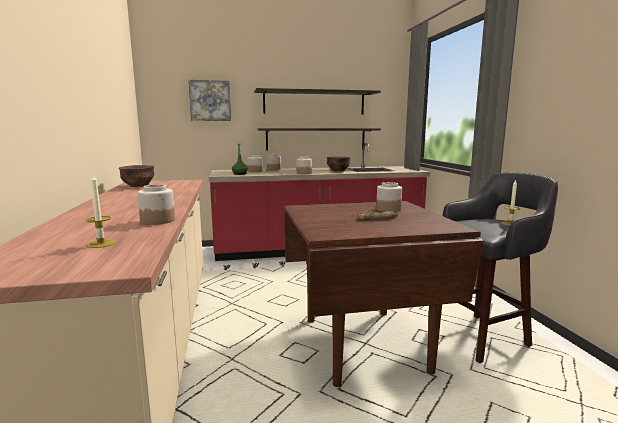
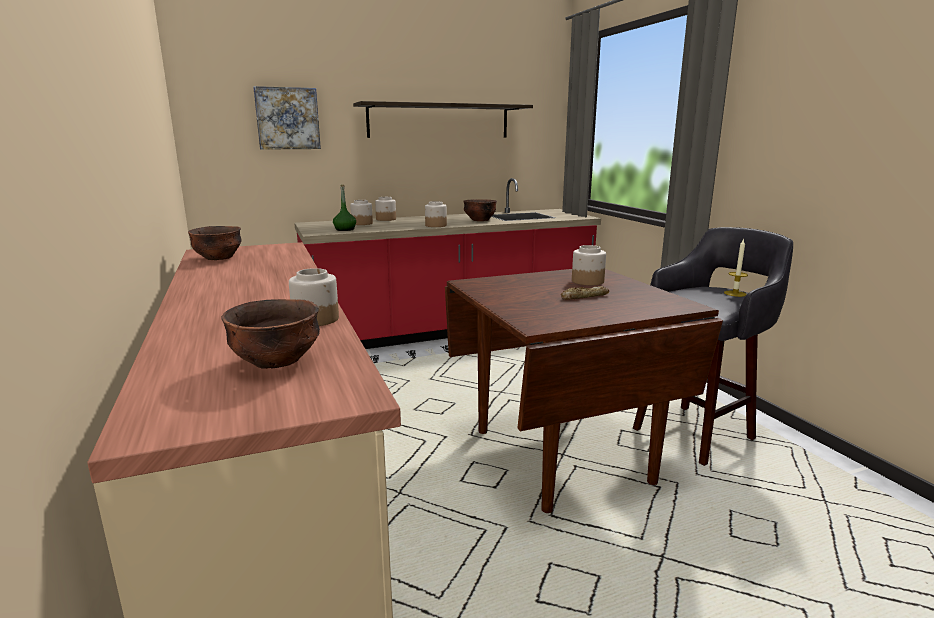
camera: 10 degrees left, 5 degrees up
candle [85,174,116,248] -> brown bowl [221,299,320,369]
shelf [257,128,381,150] -> none

